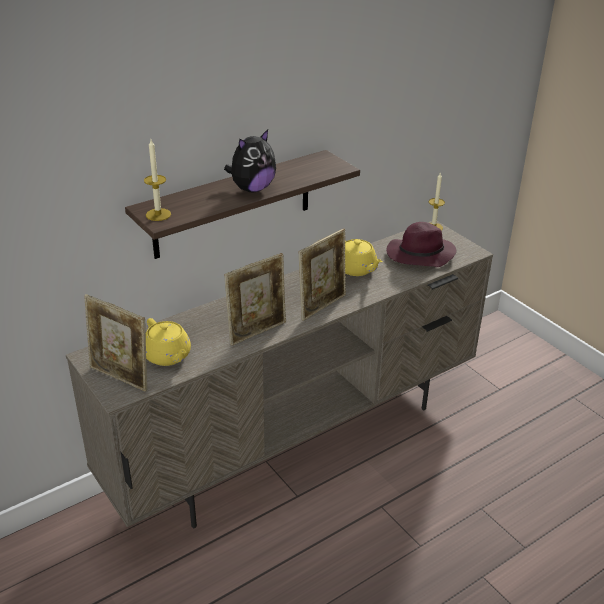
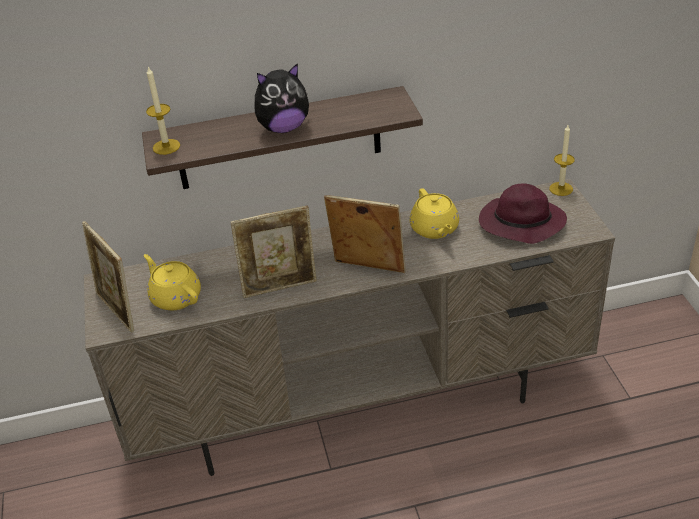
camera: 25 degrees right, 5 degrees up
yellow teapot [146,318,191,366] -> yellow teapot turned 150 degrees clockwise [144,254,201,310]
picture frame [299,229,346,321] -> picture frame turned 135 degrees counterclockwise [324,195,406,273]

